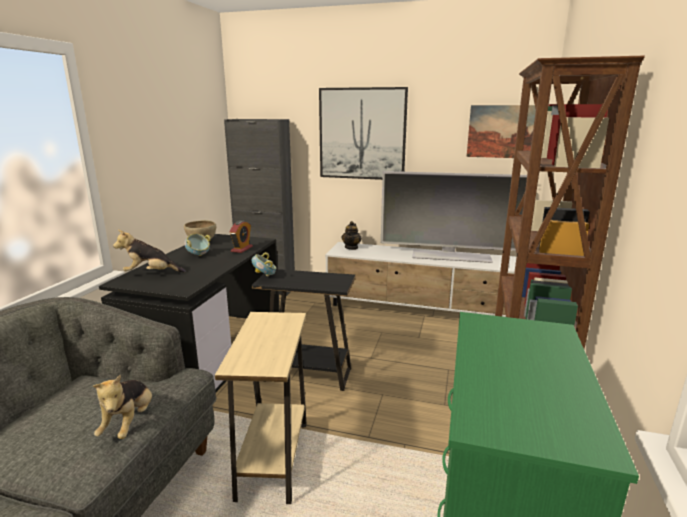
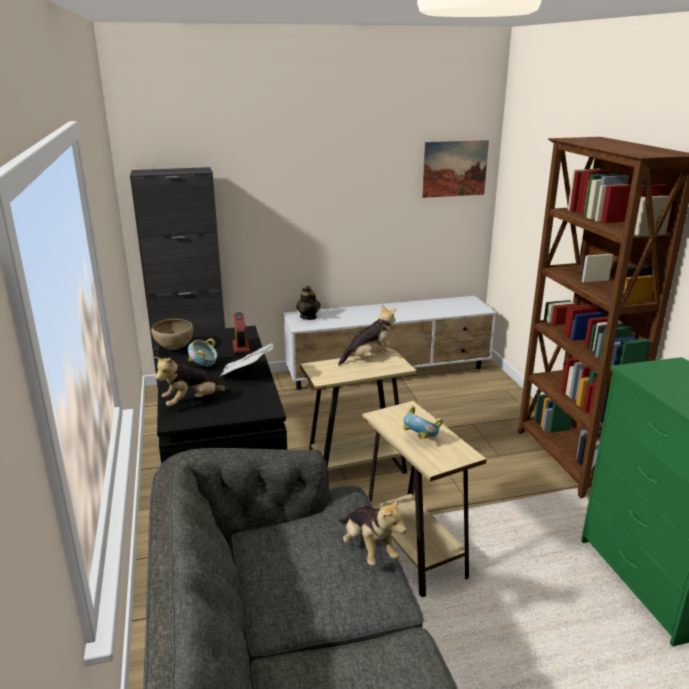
camera: 30 degrees left, 5 degrees up
bowl [251,252,276,277] -> bowl moved to [403,406,443,439]
black side table [252,269,356,391] -> beige side table [300,350,416,474]
picture [319,87,408,180] -> none
television [381,171,527,263] -> none
none -> newspaper [220,343,274,376]
none -> plush toy [338,305,396,365]

